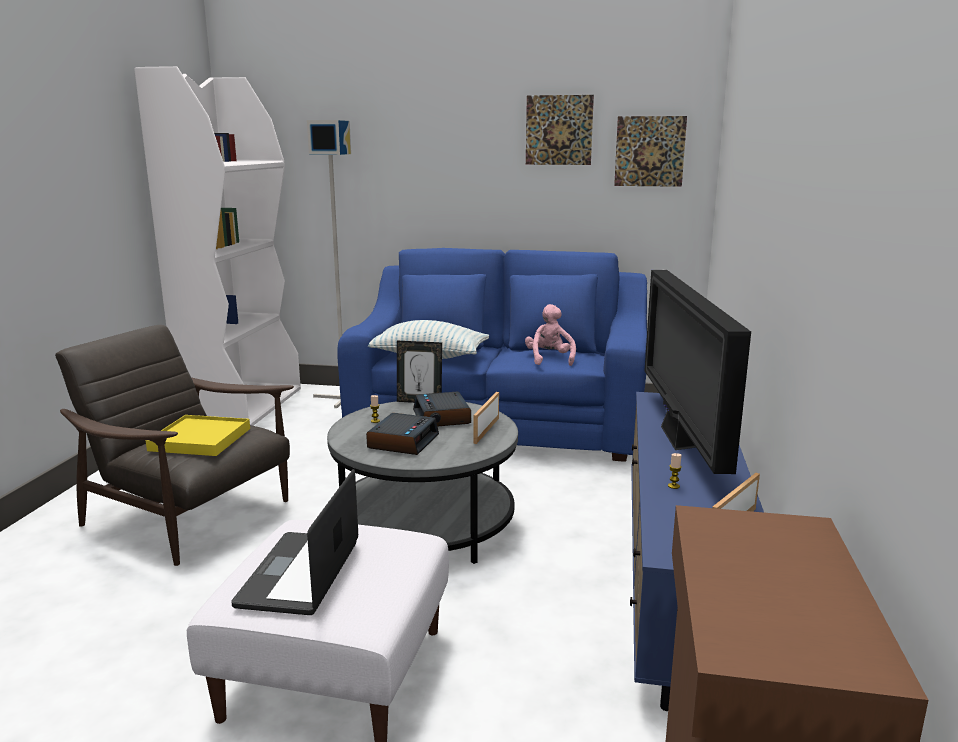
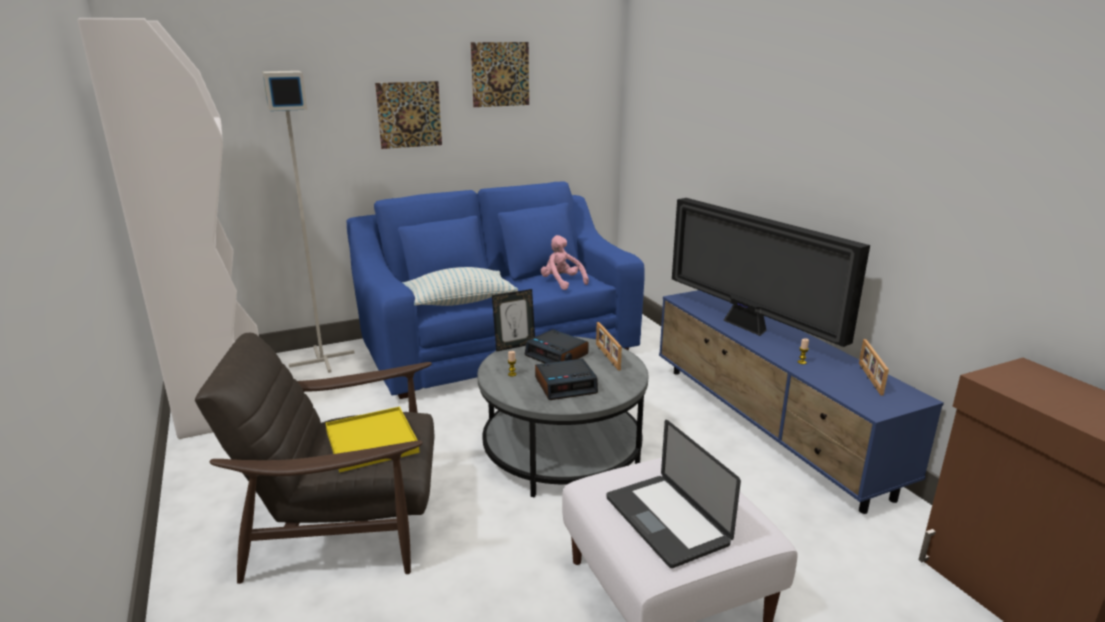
camera: 35 degrees left, 5 degrees up
alarm clock [366,413,439,455] -> alarm clock turned 90 degrees clockwise [535,358,598,400]
picture [614,116,687,187] -> picture moved to [375,81,442,149]

